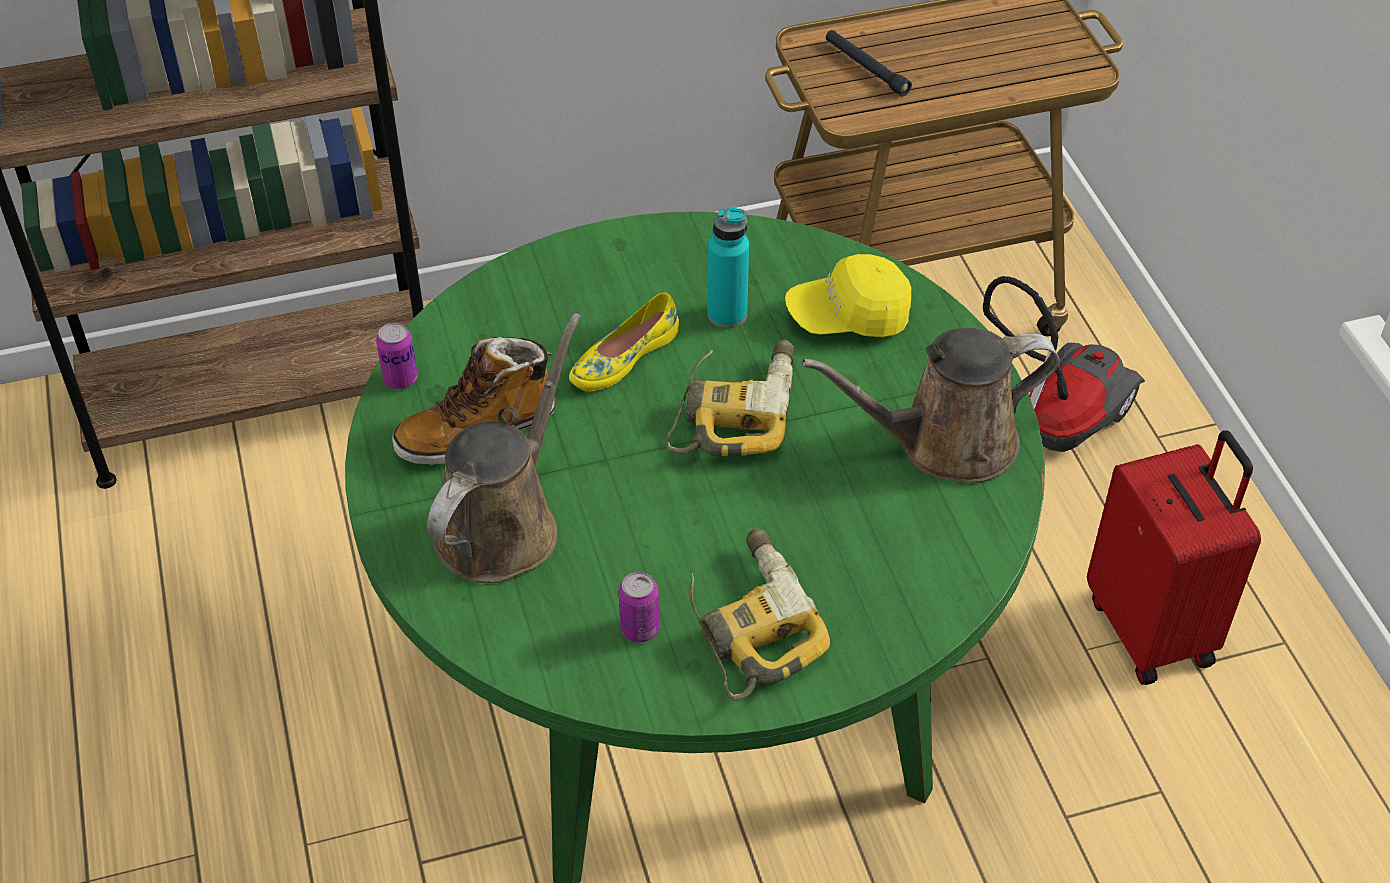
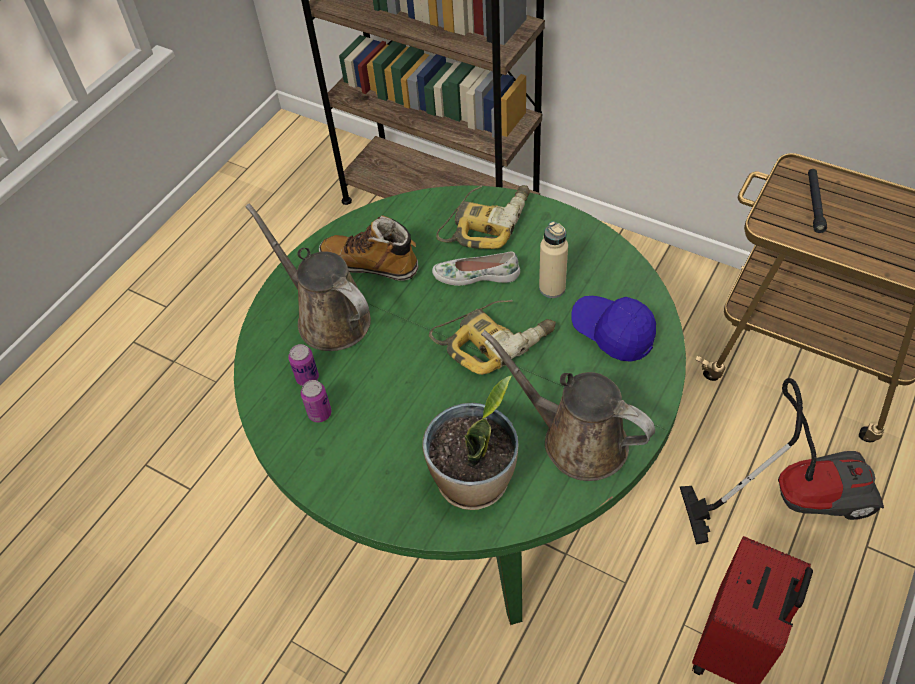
camera: 50 degrees right, 5 degrees up
can [376,322,418,389] -> can moved to [288,344,319,386]
brown watering can [427,313,582,583] -> brown watering can turned 120 degrees counterclockwise [245,203,371,351]
yellow shoe [569,292,679,391] -> white shoe [432,252,520,286]
power drill [690,528,830,701] -> power drill moved to [436,185,530,249]
turquoise bottle [707,208,749,328] -> beige bottle [539,221,568,298]
yellow cap [785,254,911,337] -> blue cap [571,296,656,362]
none -> potted plant [422,376,518,510]

